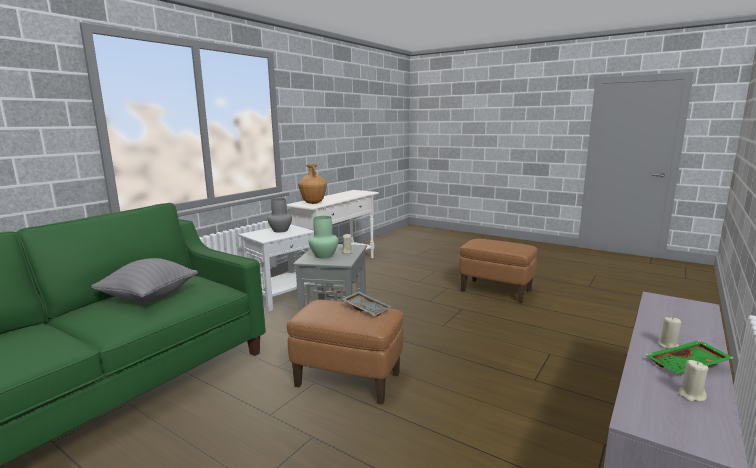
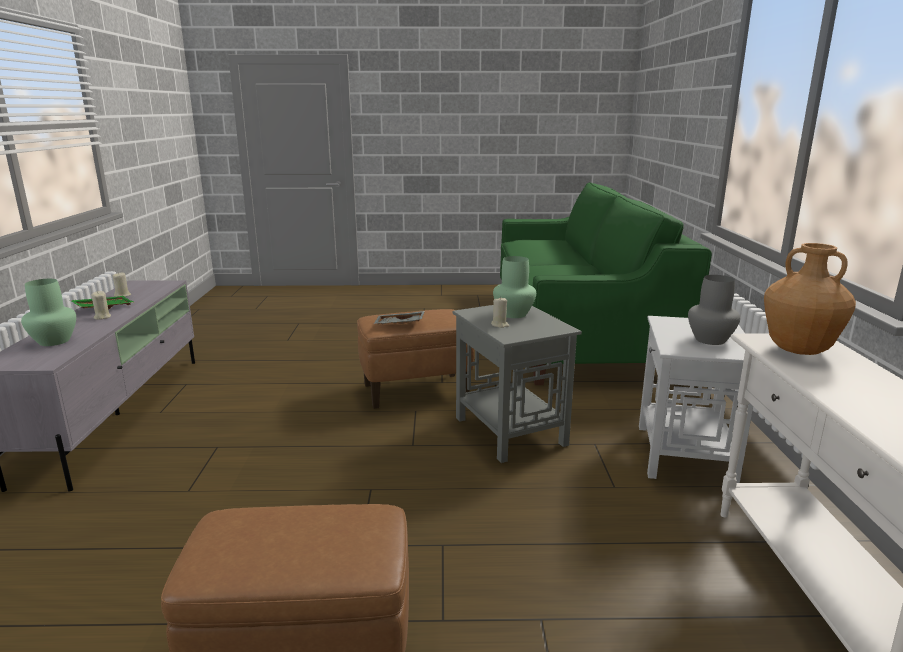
camera: 145 degrees right, 5 degrees up
grey pillow [91,258,198,302] -> none
none -> green vase [21,279,76,346]

